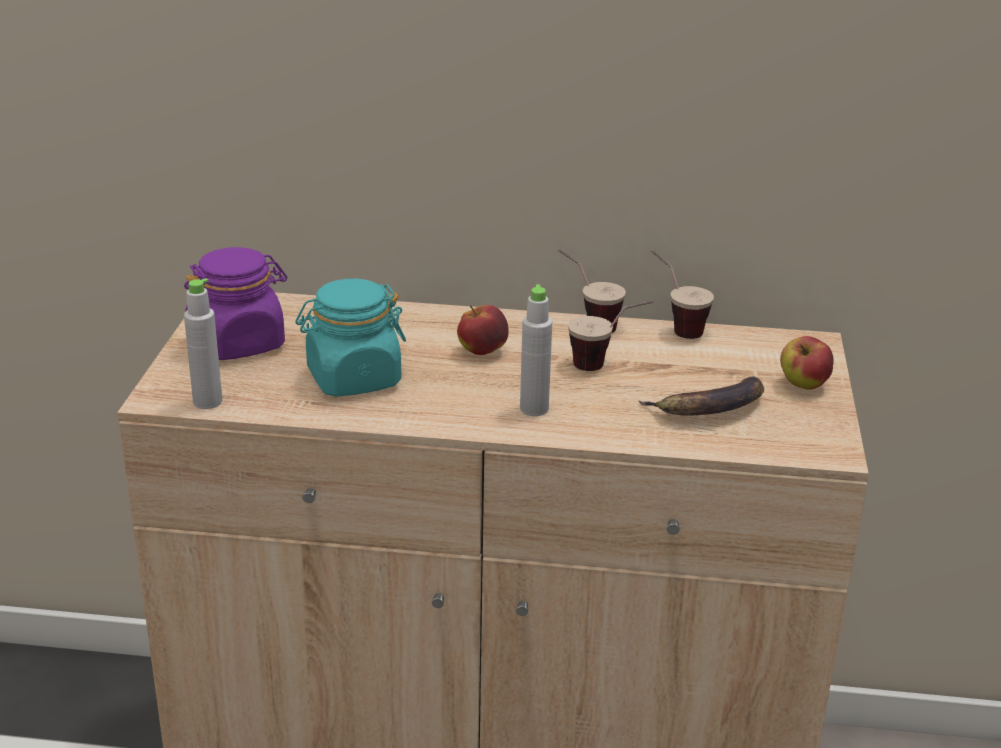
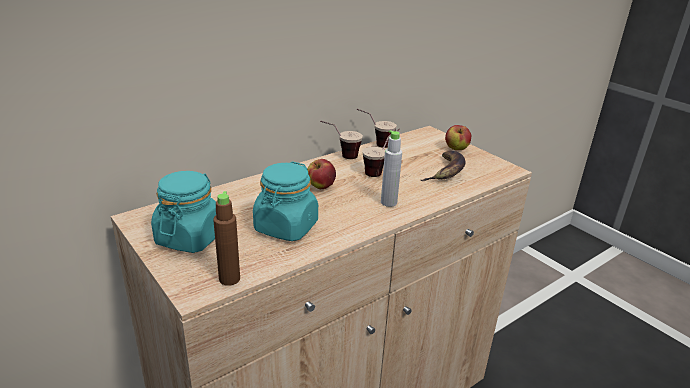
camera: 45 degrees left, 0 degrees up
purple jar [184,247,287,360] -> turquoise jar [151,171,216,253]
grey bottle [184,278,222,409] -> brown bottle [213,191,240,286]

